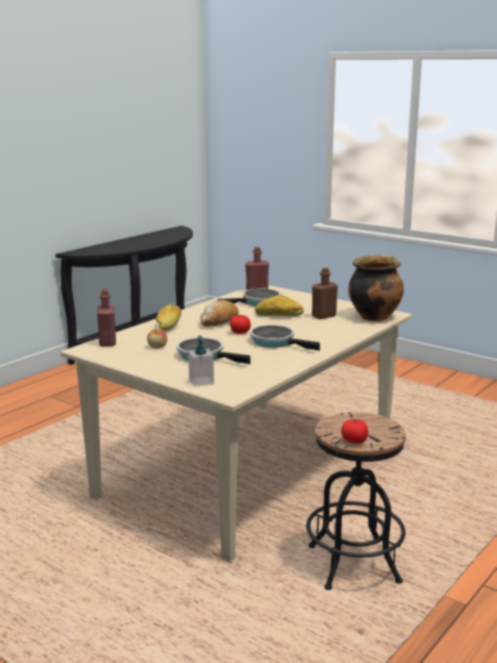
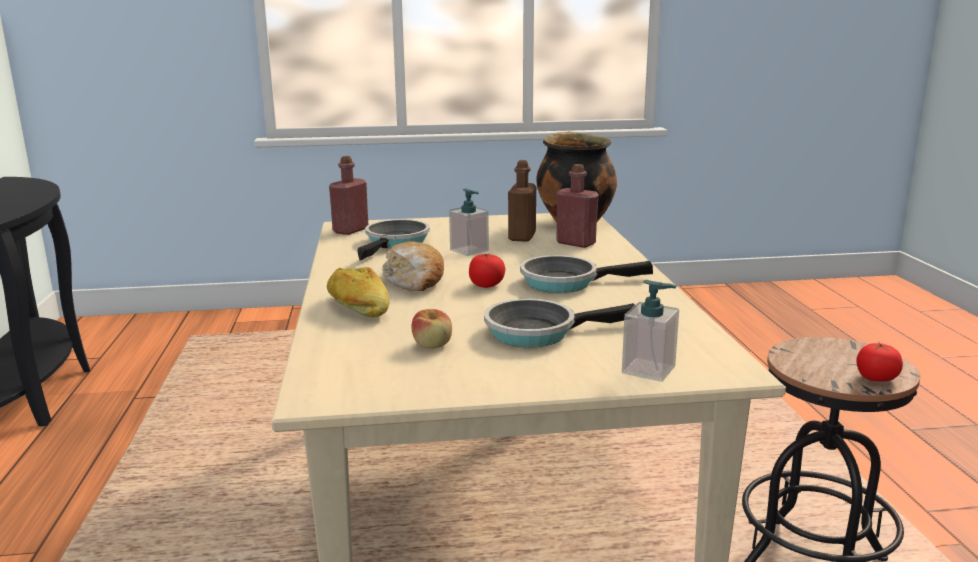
camera: 45 degrees left, 0 degrees up
red bottle [97,289,116,346] -> red bottle moved to [556,164,599,248]
bread [255,295,304,316] -> soap dispenser [449,189,489,256]

